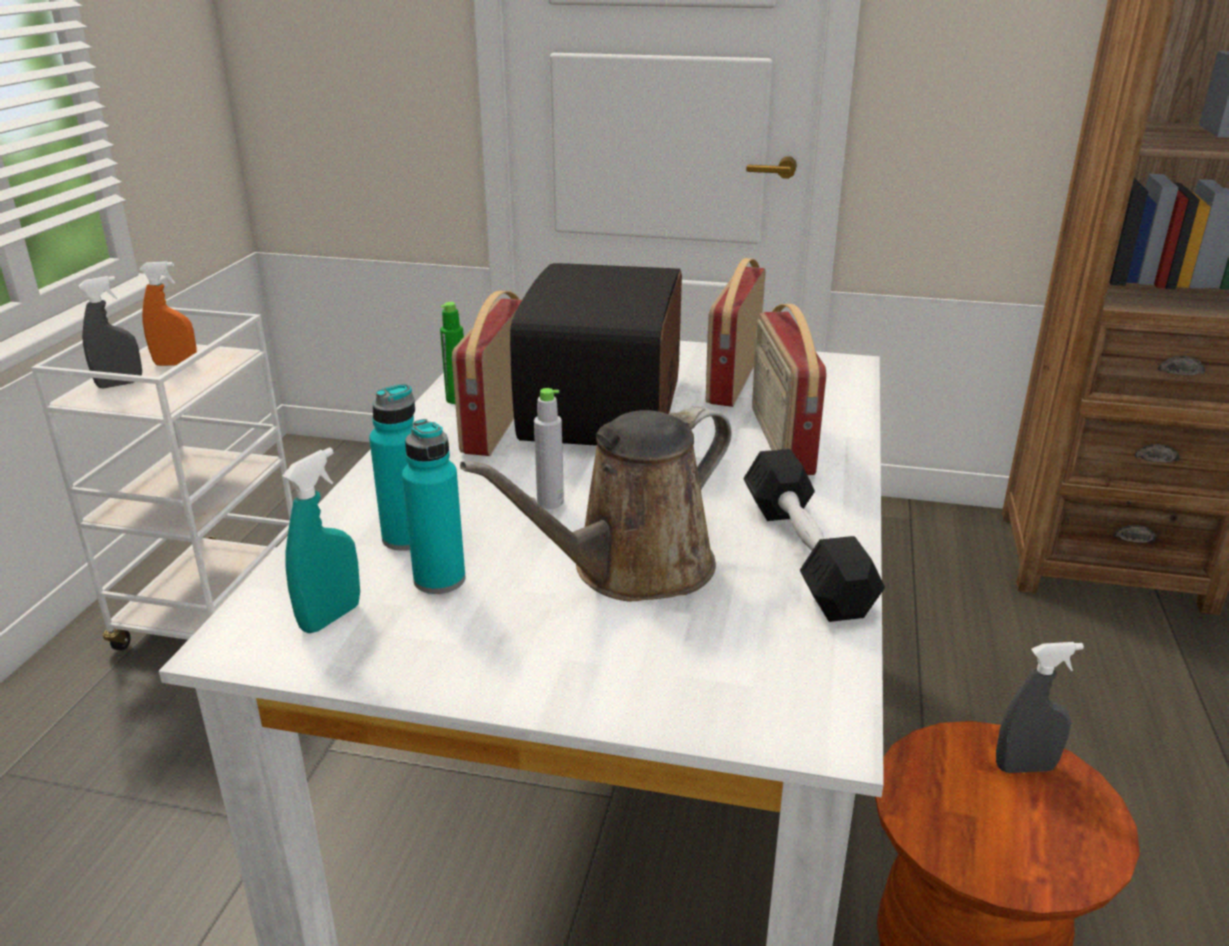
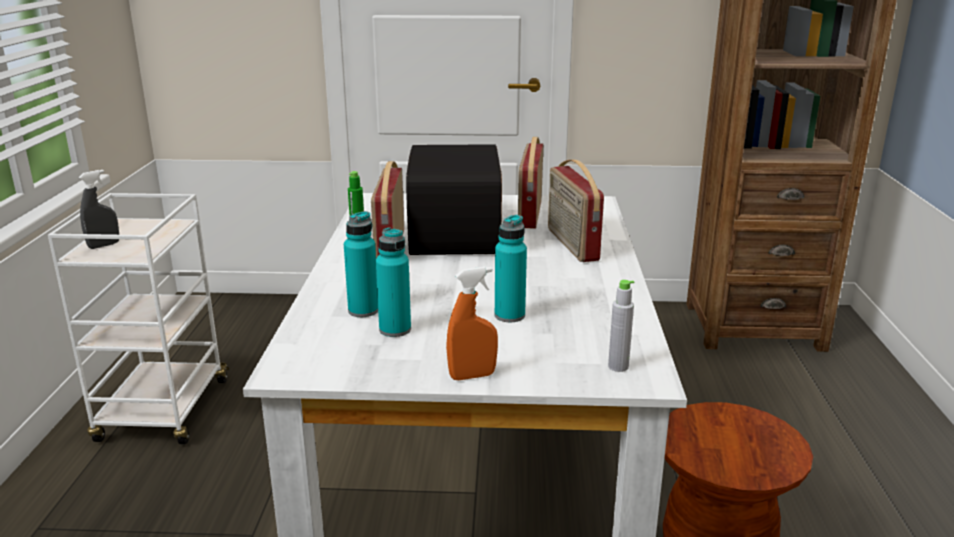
camera: 10 degrees left, 5 degrees down
orange spray bottle [139,261,197,366] -> orange spray bottle moved to [446,267,498,380]
turquoise spray bottle [282,447,360,633] -> none
brown watering can [460,406,732,602] -> turquoise bottle [495,215,527,322]
grey bottle [534,388,564,509] -> grey bottle moved to [608,280,634,372]
black dumbbell [744,449,885,622] -> none
grey spray bottle [996,642,1084,773] -> none

